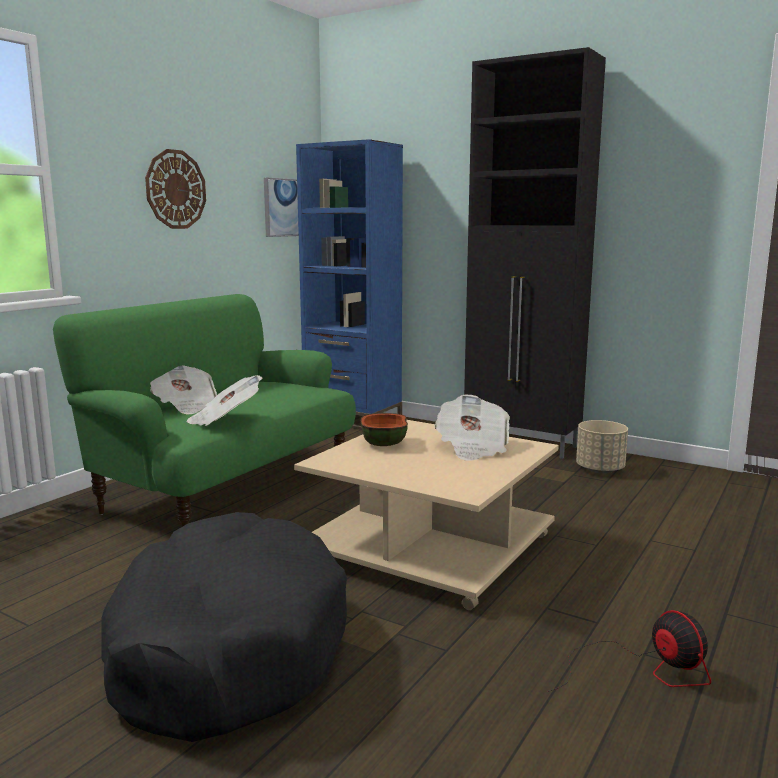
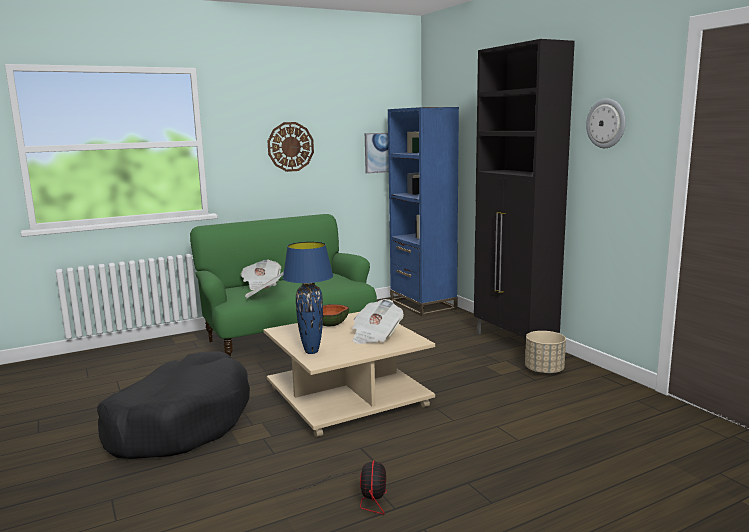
camera: 30 degrees right, 0 degrees up
none -> blue table lamp [283,242,333,354]
none -> wall clock [586,99,625,148]

